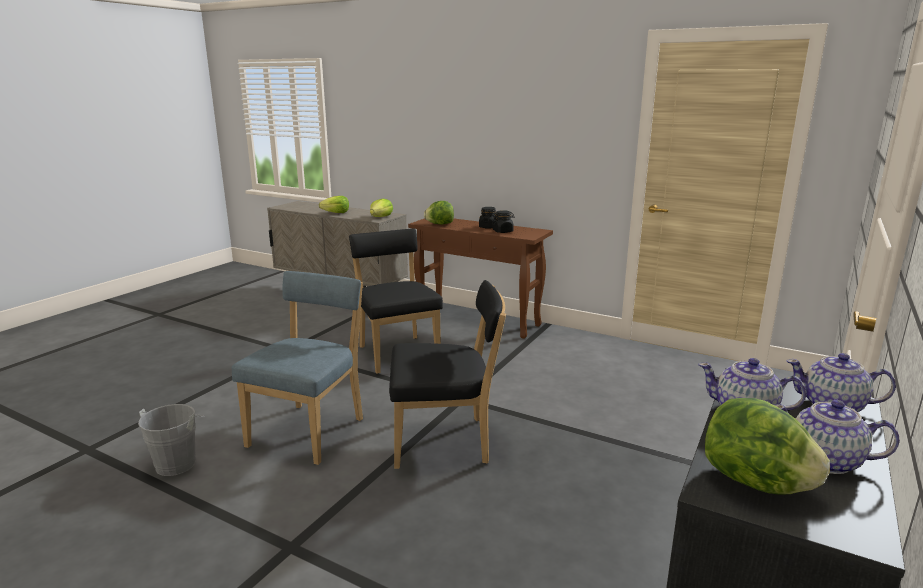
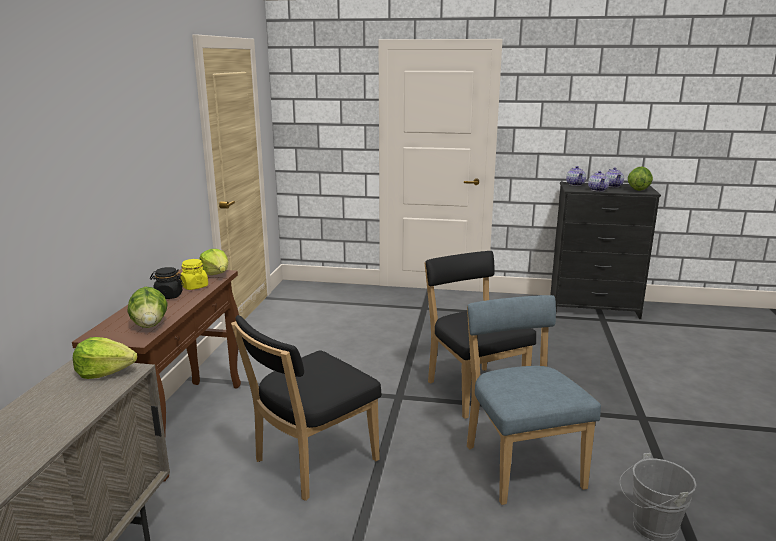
camera: 110 degrees left, 0 degrees up
blue chair [232,271,363,465] -> blue chair turned 75 degrees clockwise [467,295,601,505]
lettuce [319,196,349,213] -> lettuce moved to [199,249,228,275]
black jar [492,210,515,233] -> yellow jar [180,259,208,290]

